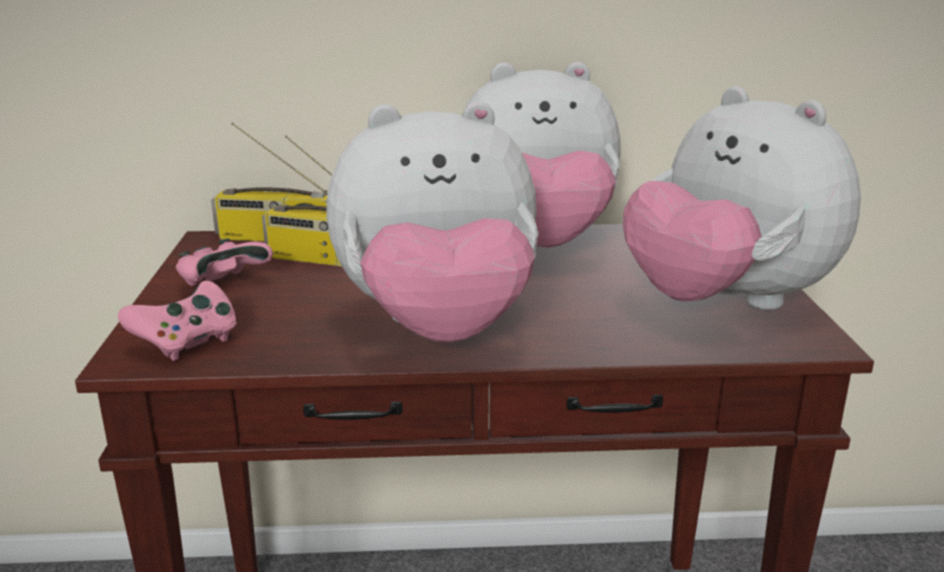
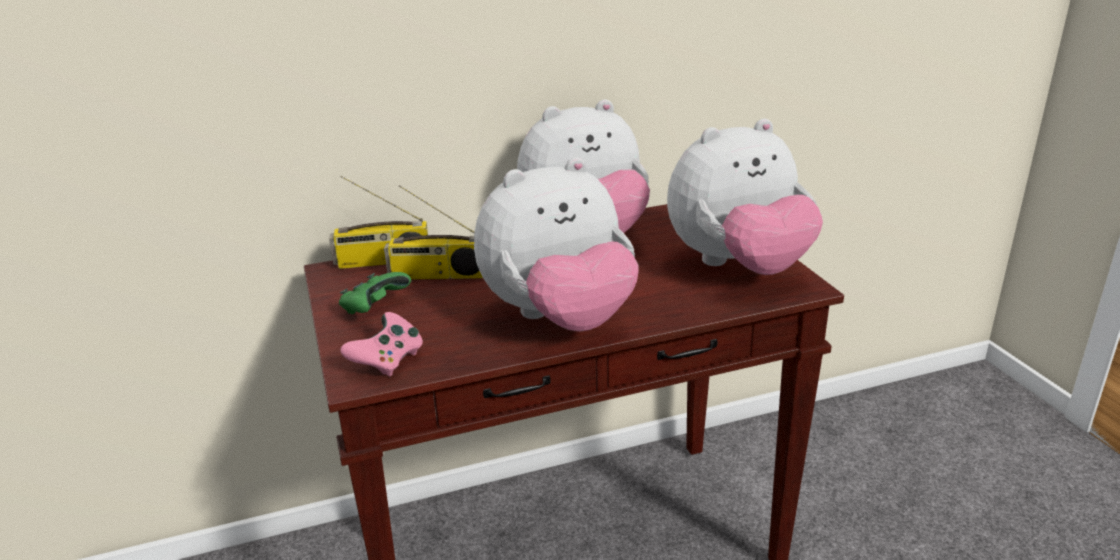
camera: 15 degrees left, 5 degrees up
pink game controller [176,238,273,286] -> green game controller [339,272,411,315]
plush toy [623,86,861,310] -> plush toy turned 60 degrees counterclockwise [667,119,823,275]

